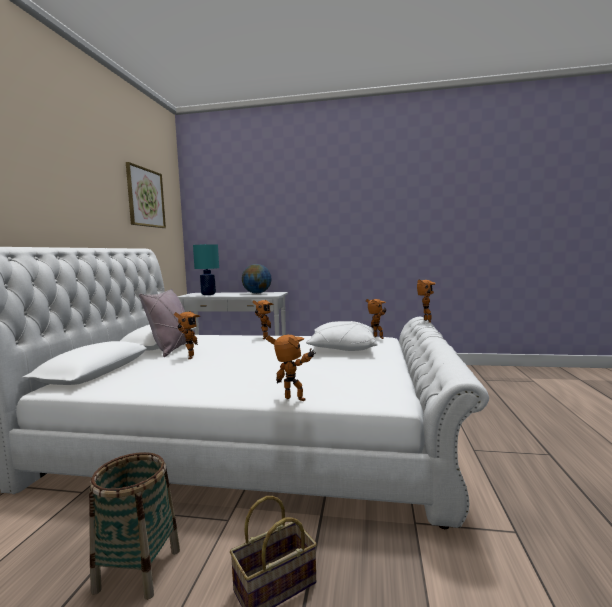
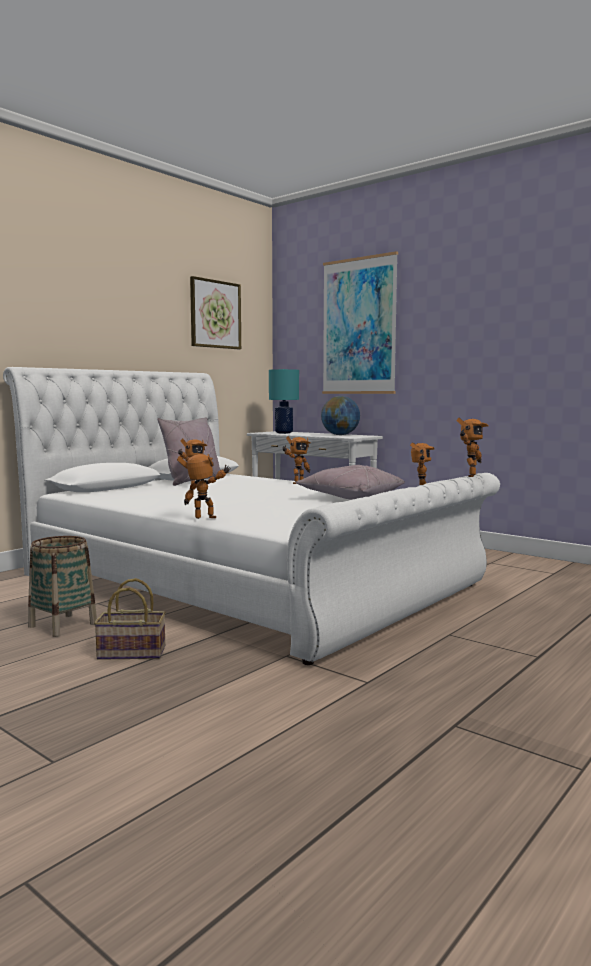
camera: 30 degrees right, 0 degrees up
toy robot [266,335,316,401] -> toy robot turned 60 degrees counterclockwise [177,454,231,519]
white pillow [306,321,378,351] -> purple pillow [296,465,405,500]
none -> picture [322,251,398,394]

